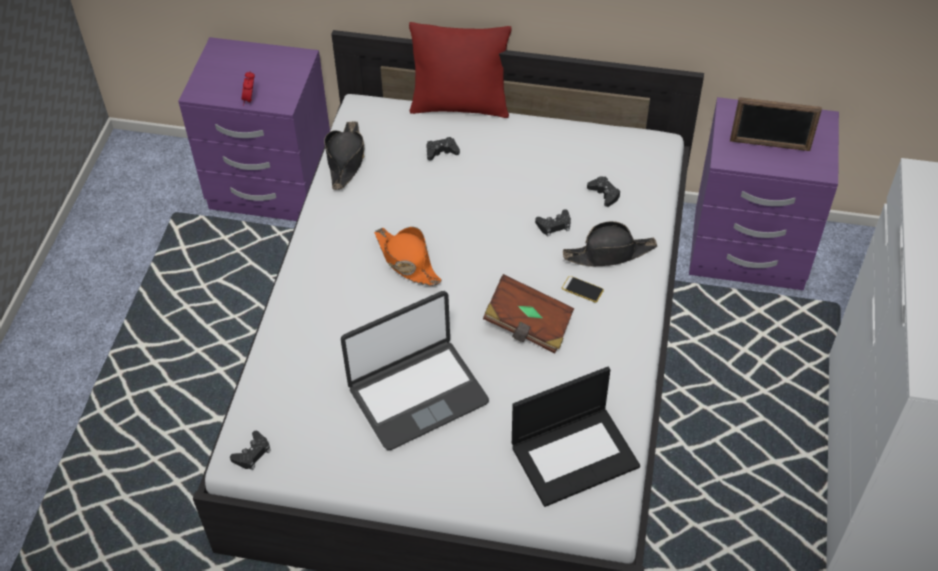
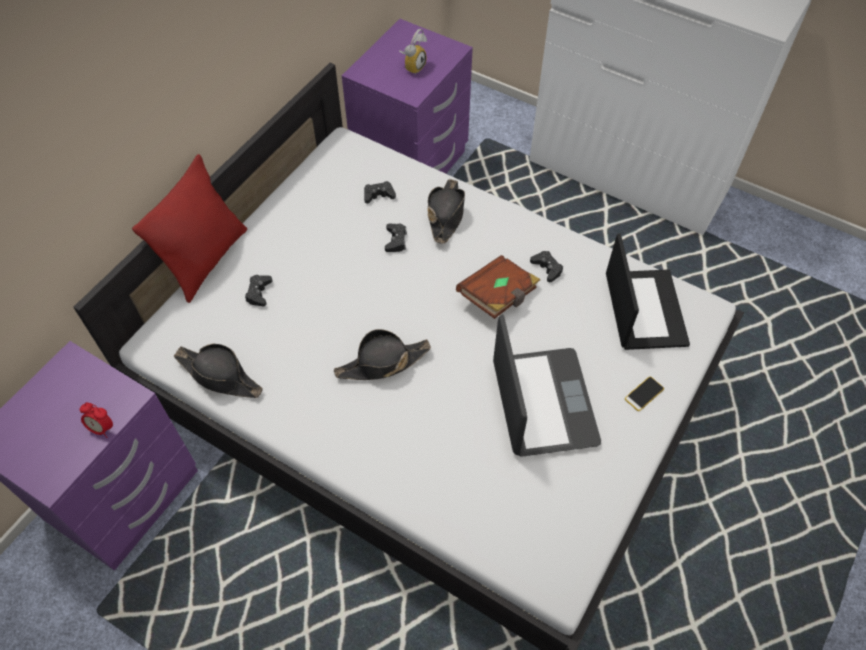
camera: 70 degrees left, 5 degrees up
black game controller [230,431,271,470] -> black game controller moved to [530,251,563,282]
orange hat [374,227,442,285] -> black hat [334,329,431,380]
phone [562,276,604,302] -> phone moved to [625,377,664,411]
picture frame [730,97,822,151] -> alarm clock [399,29,427,75]

